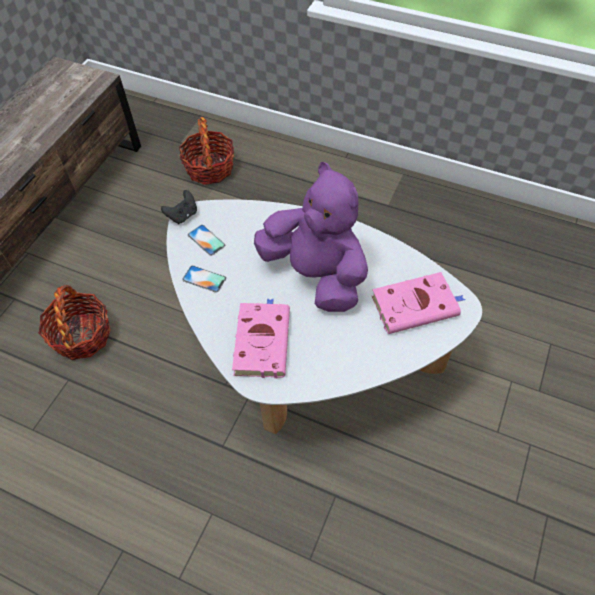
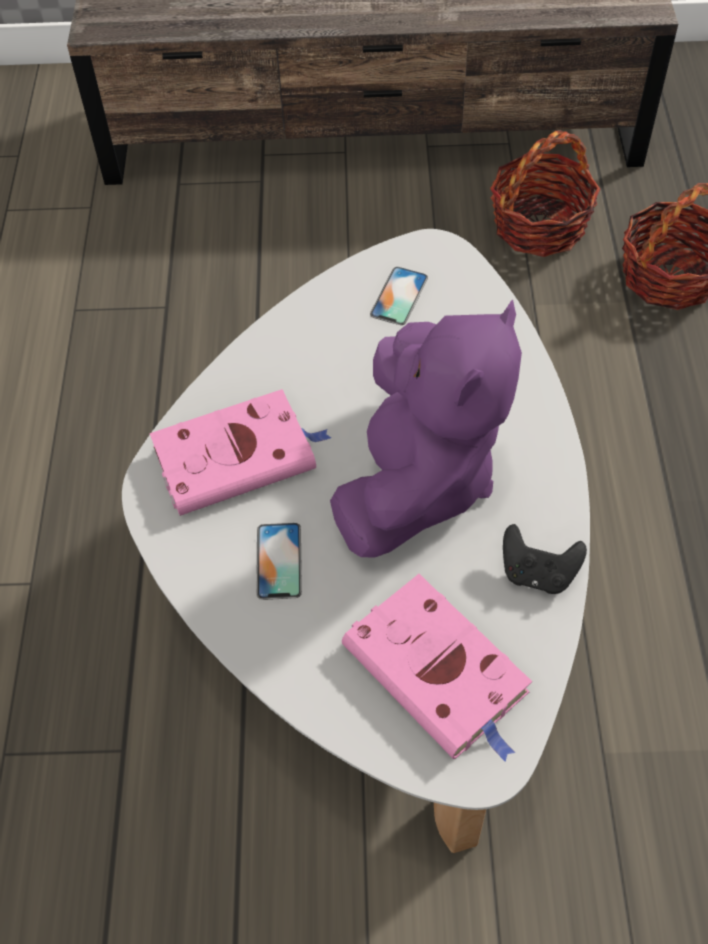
camera: 65 degrees right, 0 degrees up
basket [38,285,111,360] -> basket moved to [490,130,600,257]
black game controller [161,190,197,224] -> black game controller moved to [503,524,587,594]
phone [182,265,226,293] -> phone moved to [256,523,302,600]

